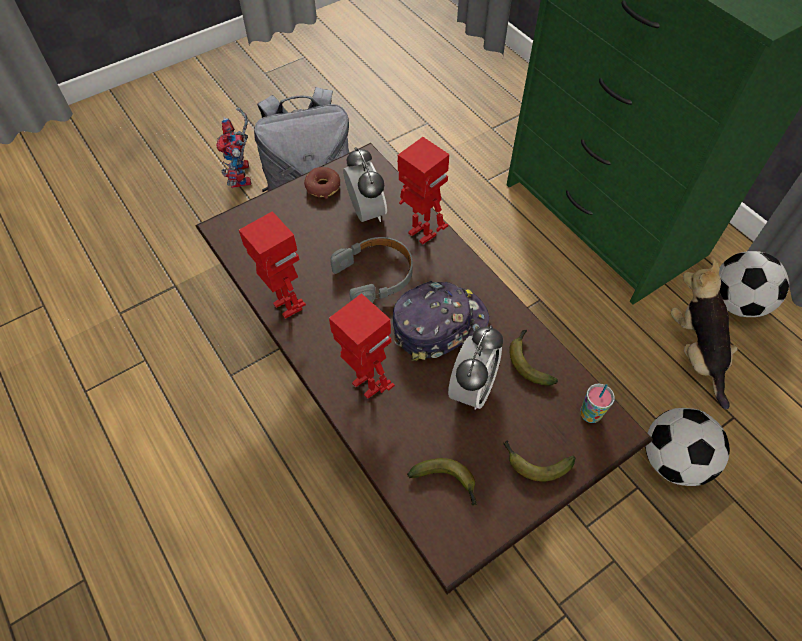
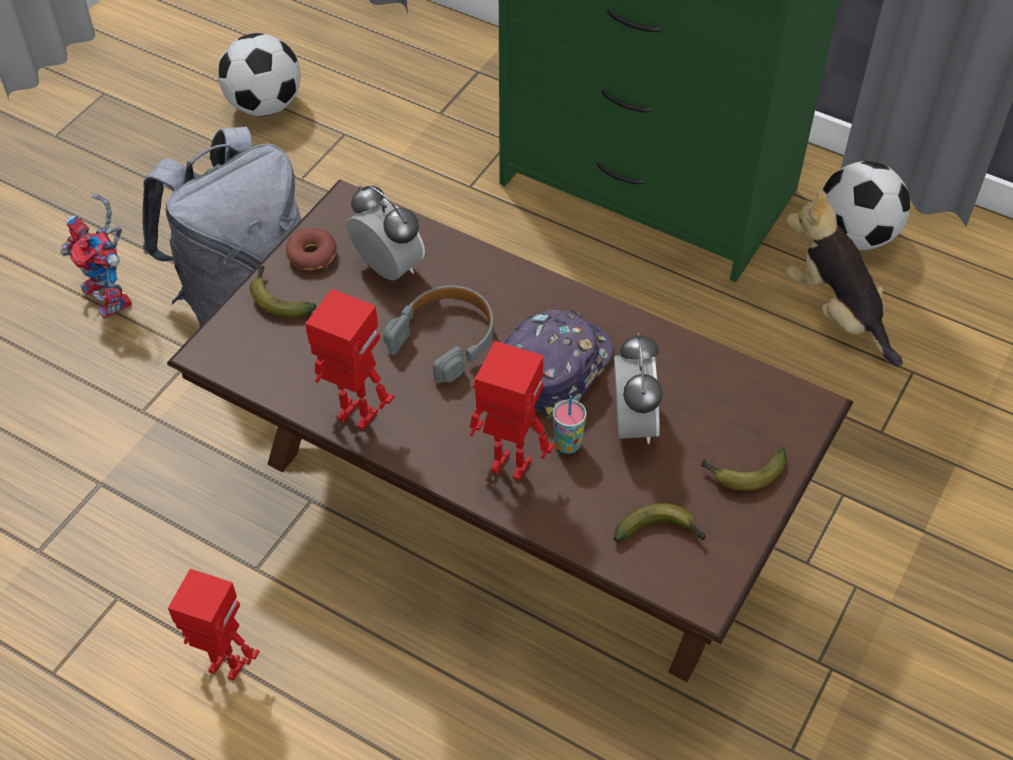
camera: 25 degrees left, 5 degrees down
toy robot [397,137,450,244] -> toy robot moved to [168,569,260,681]
banana [509,330,558,386] -> banana moved to [250,266,316,318]
cup [580,384,615,423] -> cup moved to [553,395,586,454]
football [645,408,730,486] -> football moved to [218,33,300,116]

